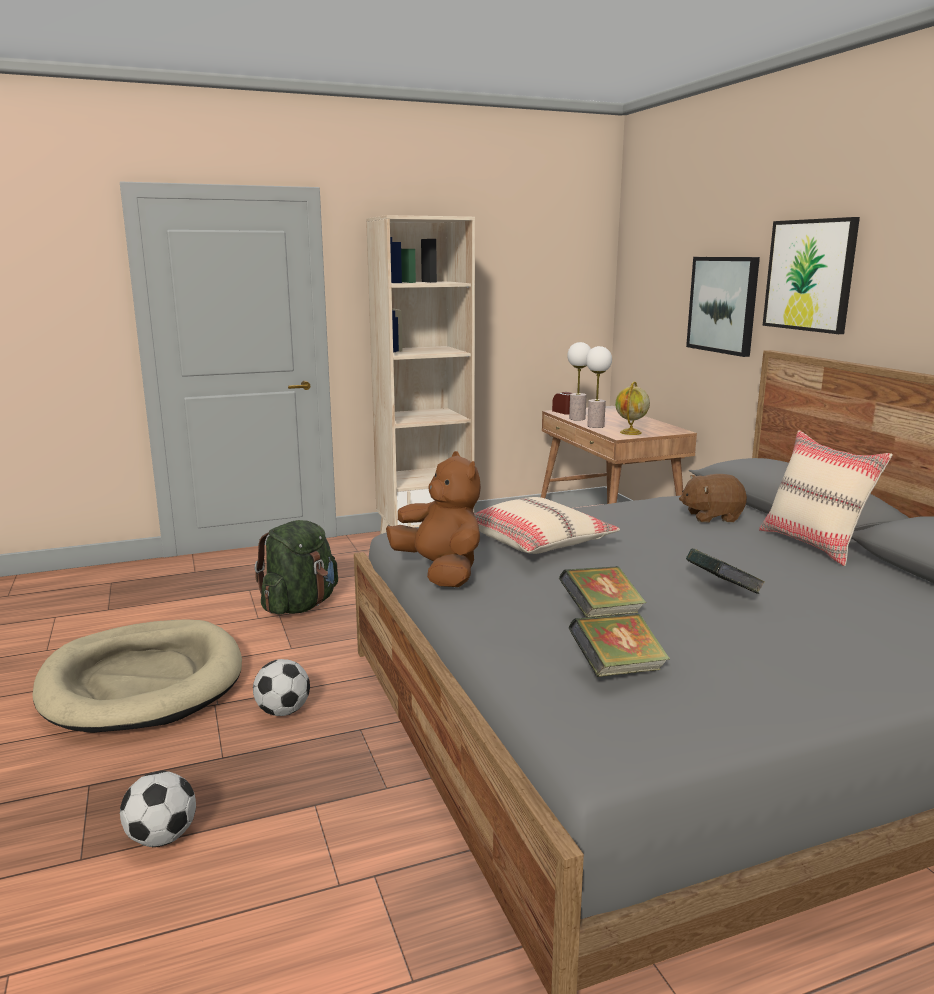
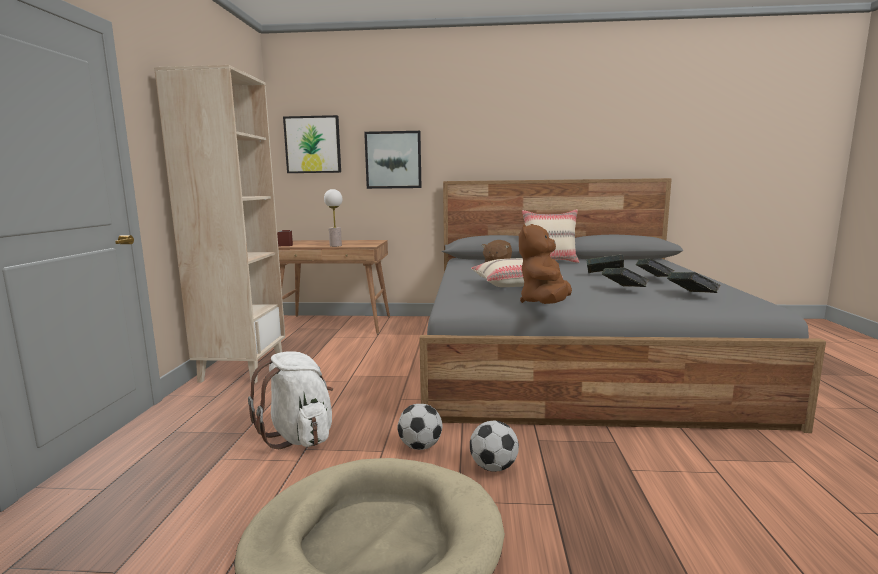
camera: 65 degrees left, 5 degrees down
football [120,771,196,847] -> football moved to [397,404,443,450]
green backpack [255,520,338,614] -> white backpack [248,351,333,449]
brown plush toy [386,451,481,587] -> brown plush toy turned 60 degrees counterclockwise [519,224,572,304]
table lamp [567,342,591,421] -> none
globe [615,382,650,435] -> none
picture [762,217,860,334] -> picture moved to [283,115,341,173]
none -> book [636,259,674,277]

